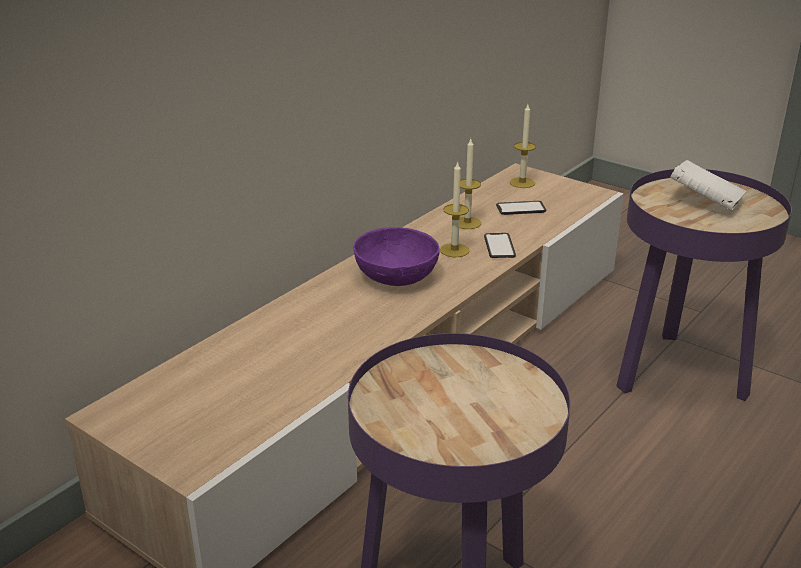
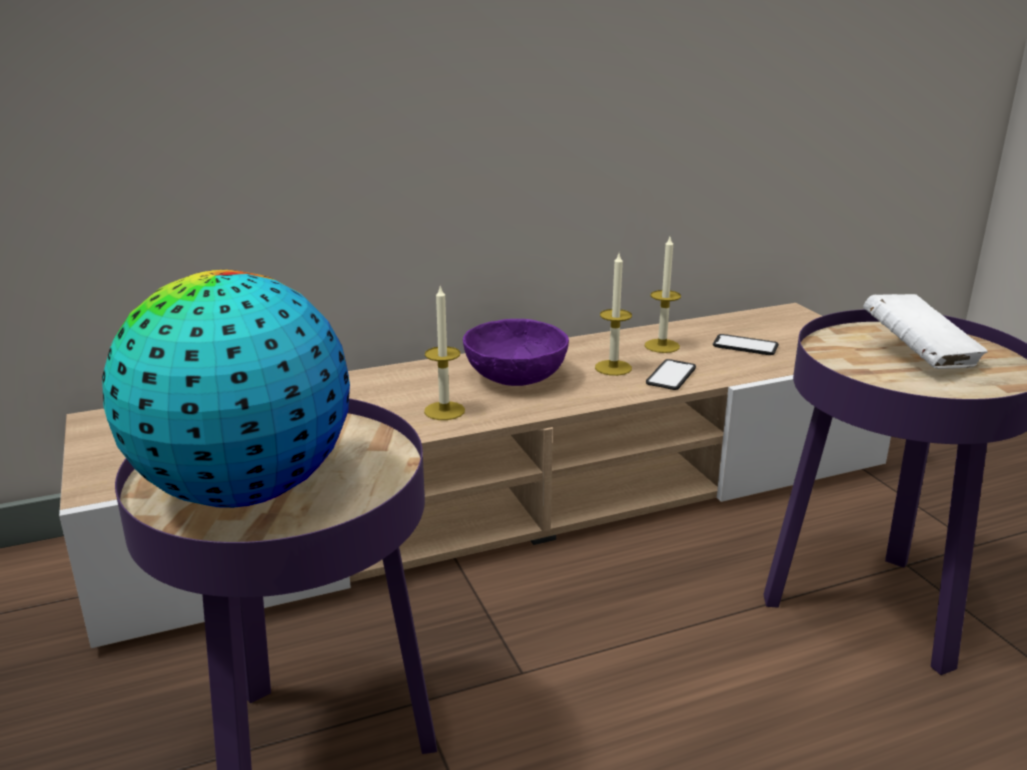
camera: 30 degrees right, 5 degrees down
candle [510,104,536,188] -> candle moved to [424,284,465,420]
none -> globe [102,270,350,508]

